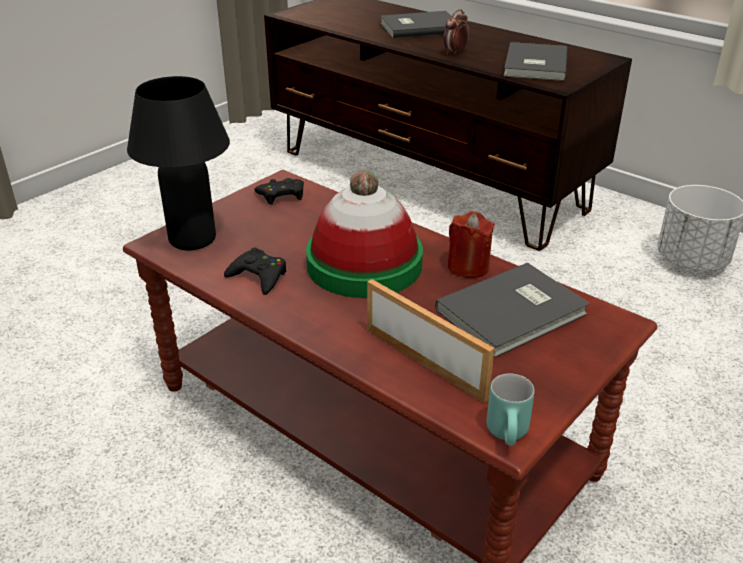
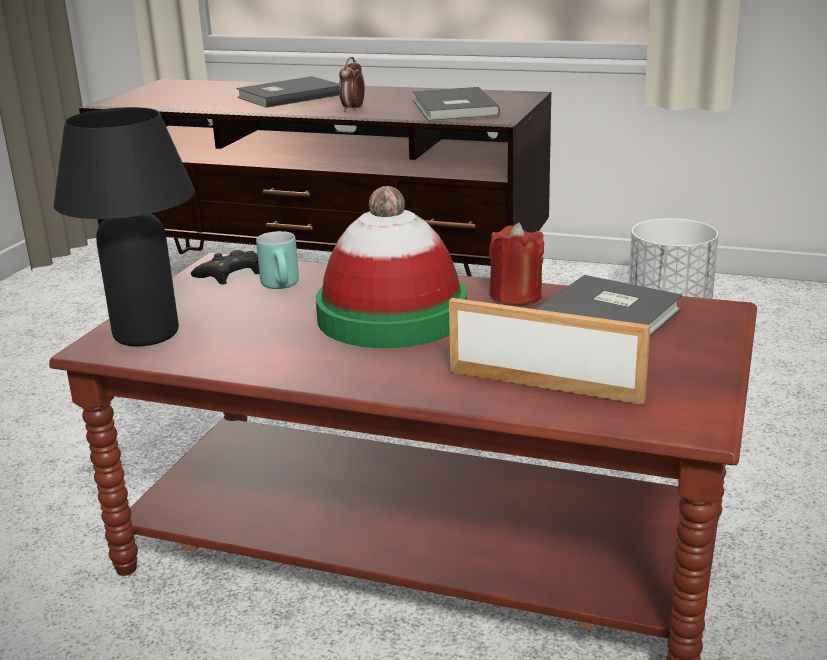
camera: 20 degrees left, 10 degrees down
black game controller [224,248,287,295] -> none
turquoise mug [487,374,534,446] -> turquoise mug moved to [256,231,299,289]

